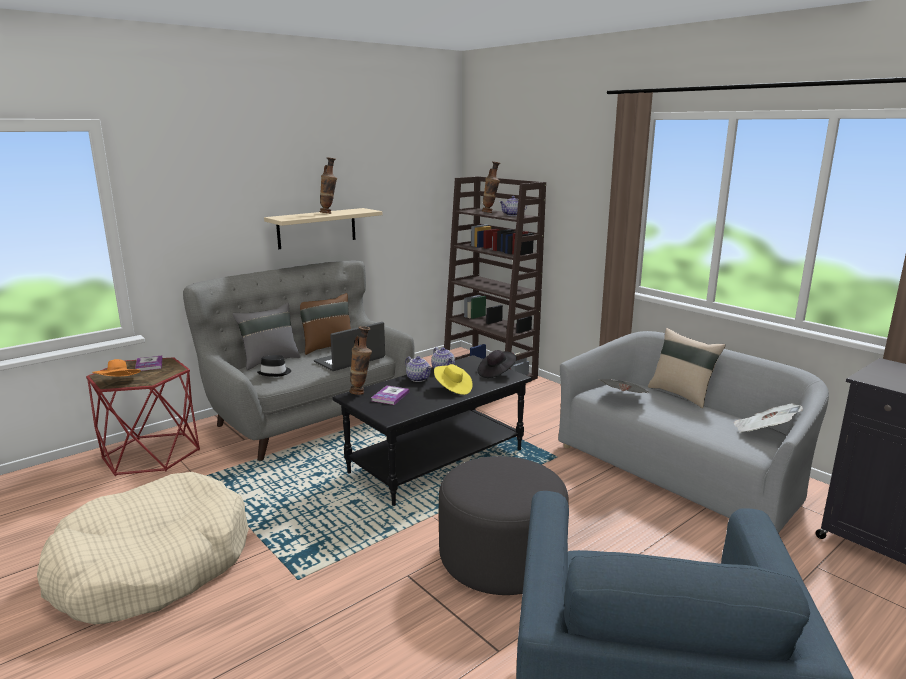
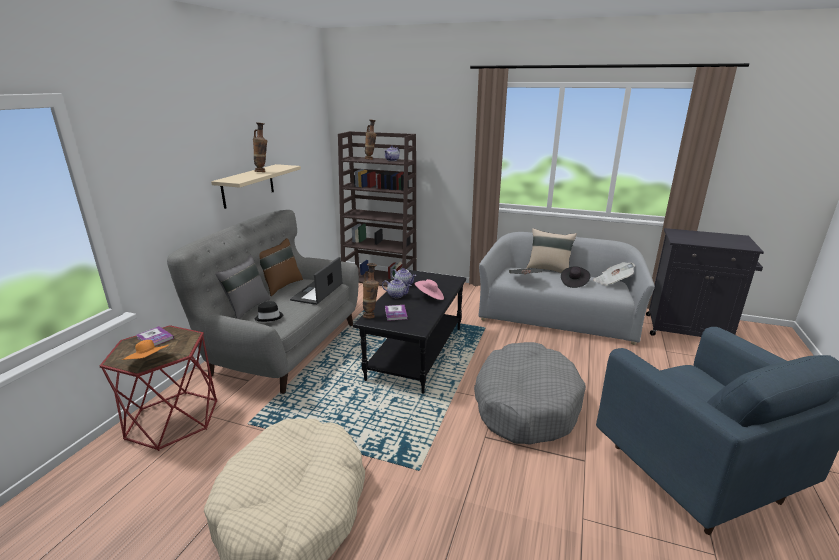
camera: 30 degrees left, 5 degrees up
yellow hat [434,364,473,395] -> pink hat [414,279,444,300]
grey ottoman [439,456,568,595] -> grey dog bed [474,342,586,445]
black hat [478,350,517,378] -> black hat moved to [561,266,590,288]

